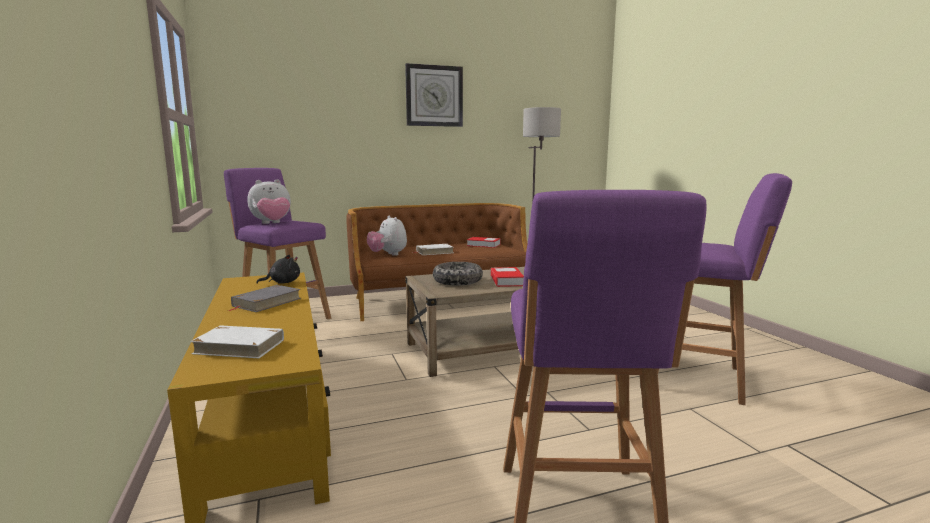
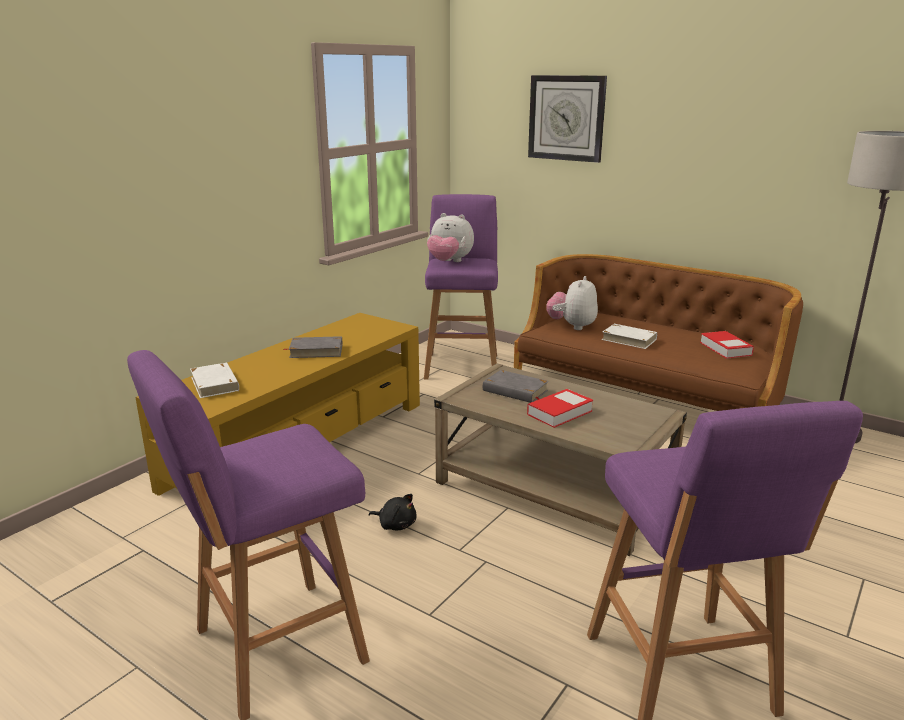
camera: 55 degrees right, 10 degrees up
black plush toy [256,255,300,284] -> black plush toy moved to [369,494,417,530]
wall clock [405,63,463,127] -> wall clock moved to [528,75,607,163]
bowl [433,262,483,285] -> grey book [483,370,549,403]

